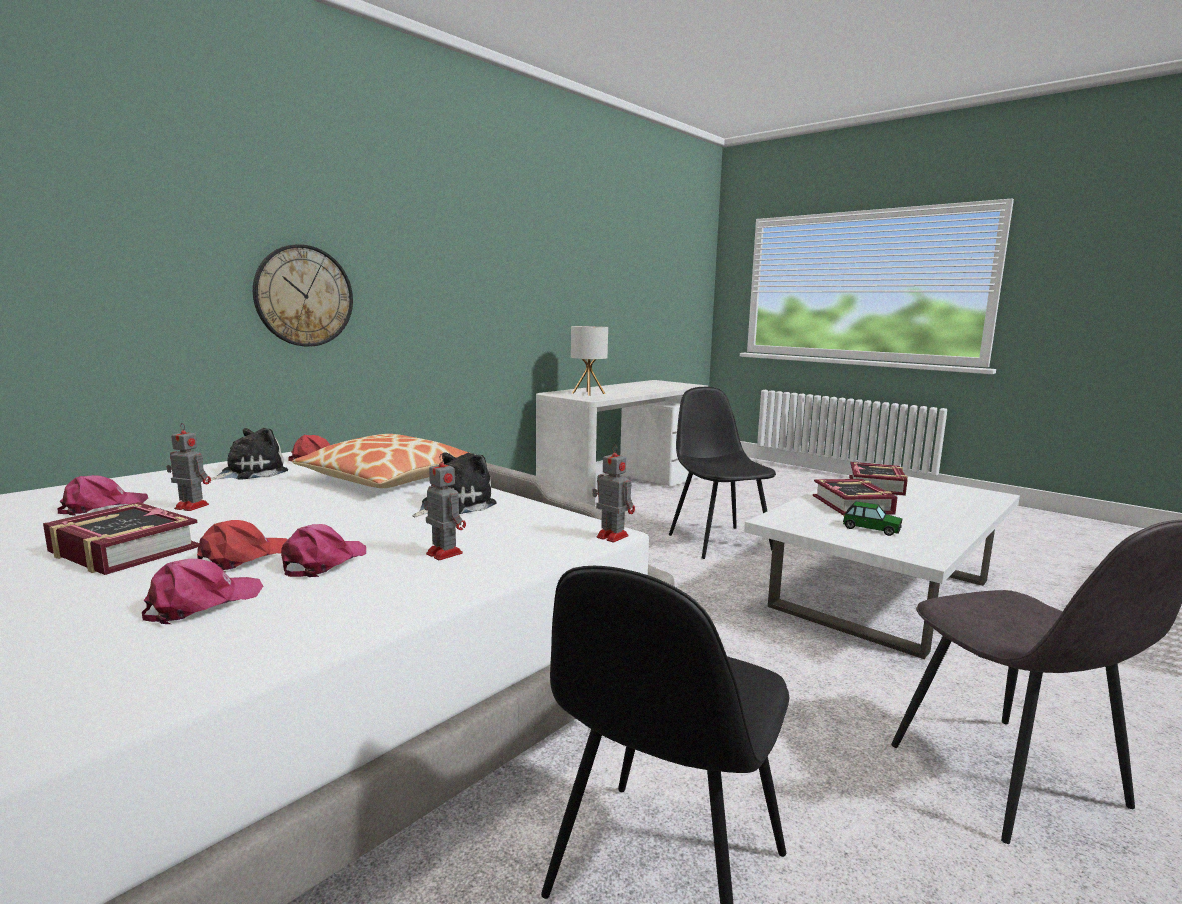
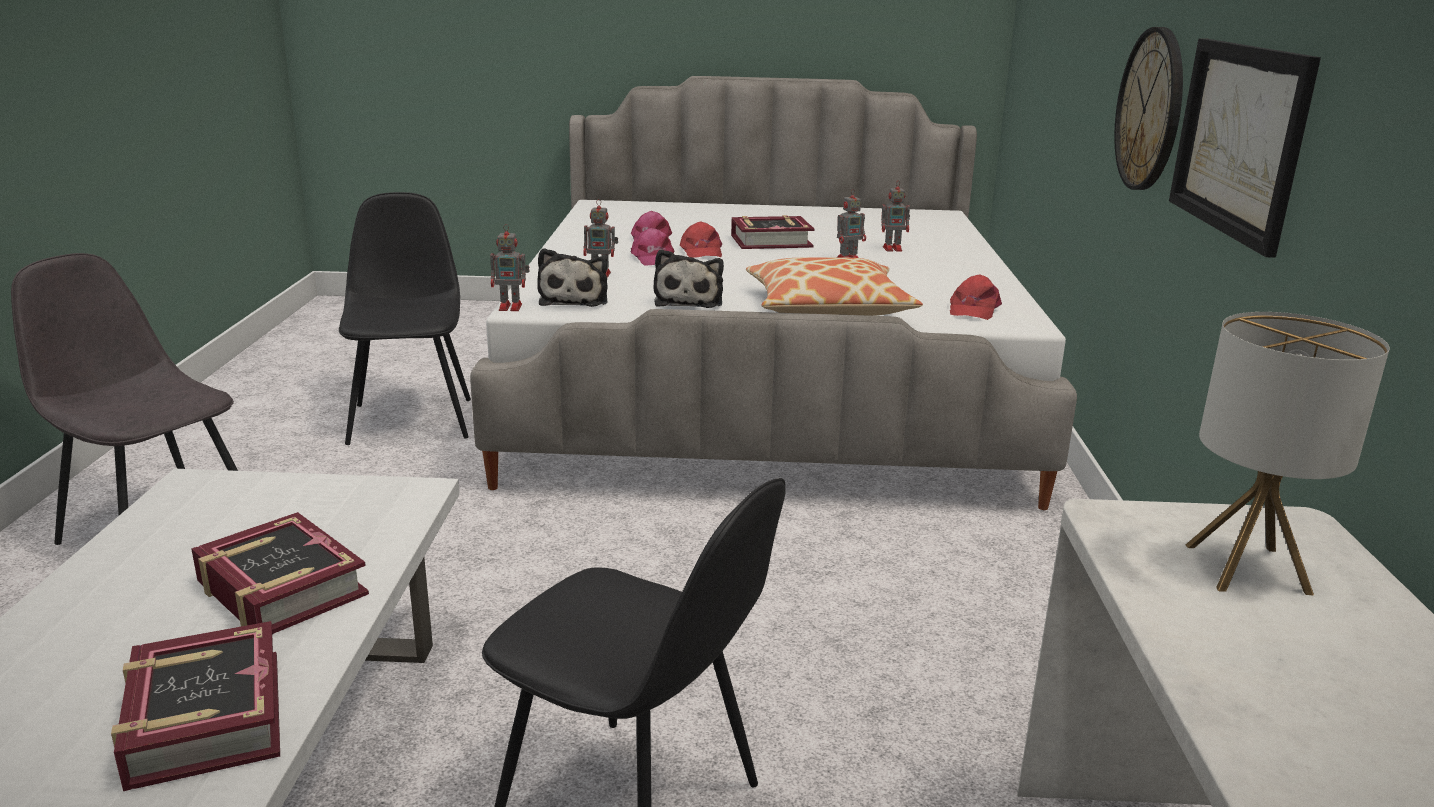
camera: 140 degrees right, 10 degrees up
pink cap [57,475,148,515] -> toy robot [881,182,910,251]
plush toy [206,428,288,482] -> plush toy moved to [537,248,608,307]
toy car [843,501,902,536] -> none
none -> picture [1169,38,1321,258]

